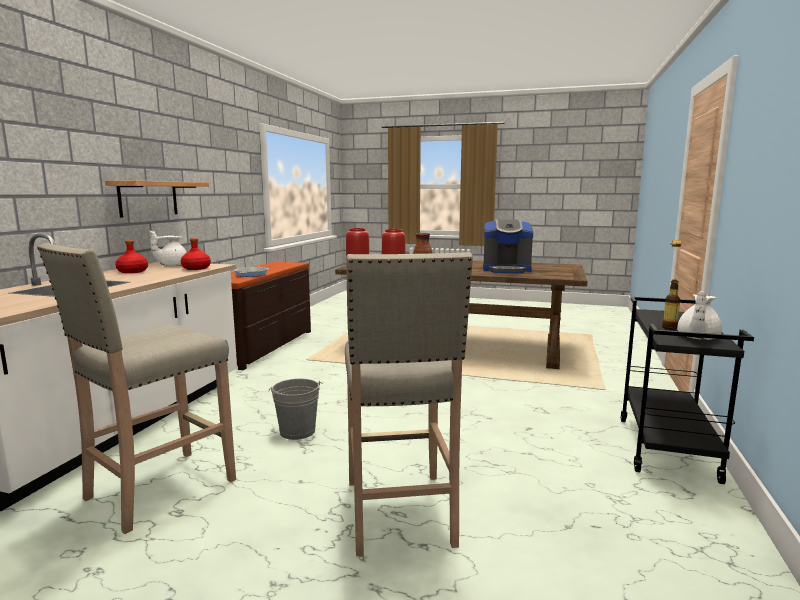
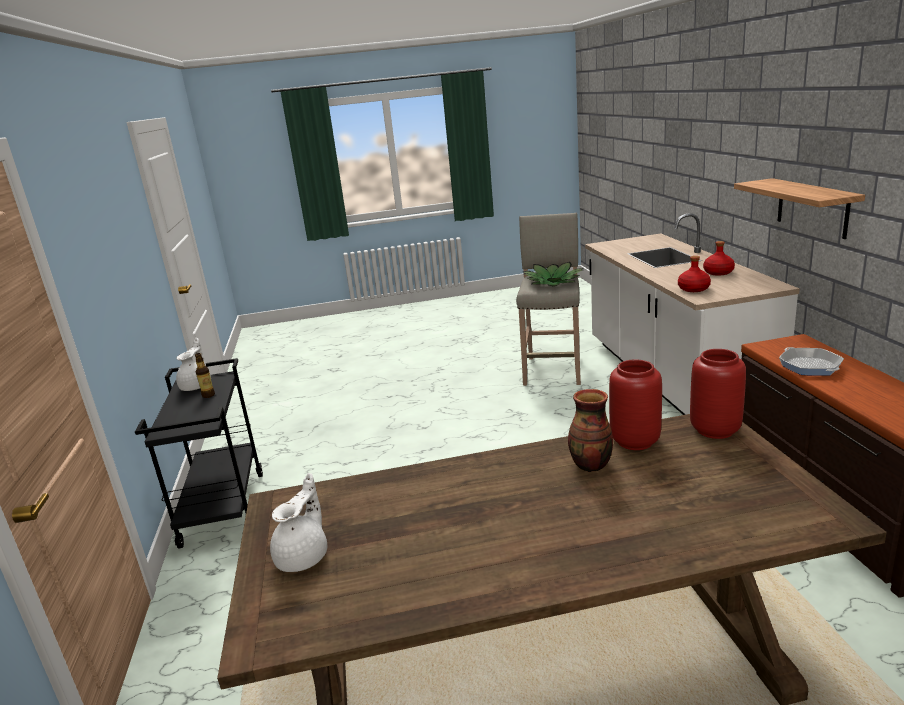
camera: 155 degrees right, 10 degrees up
white teapot [149,230,187,266] -> white teapot moved to [270,473,327,572]
grey bucket [269,379,322,440] -> none
beige stool [345,252,473,557] -> none
coffee machine [483,219,533,273] -> none
none -> potted plant [522,262,583,286]

